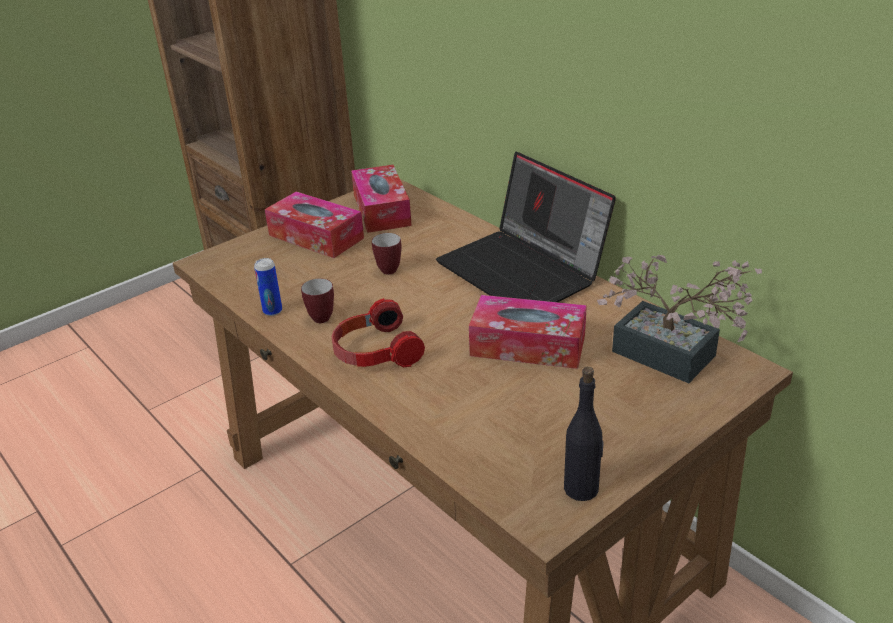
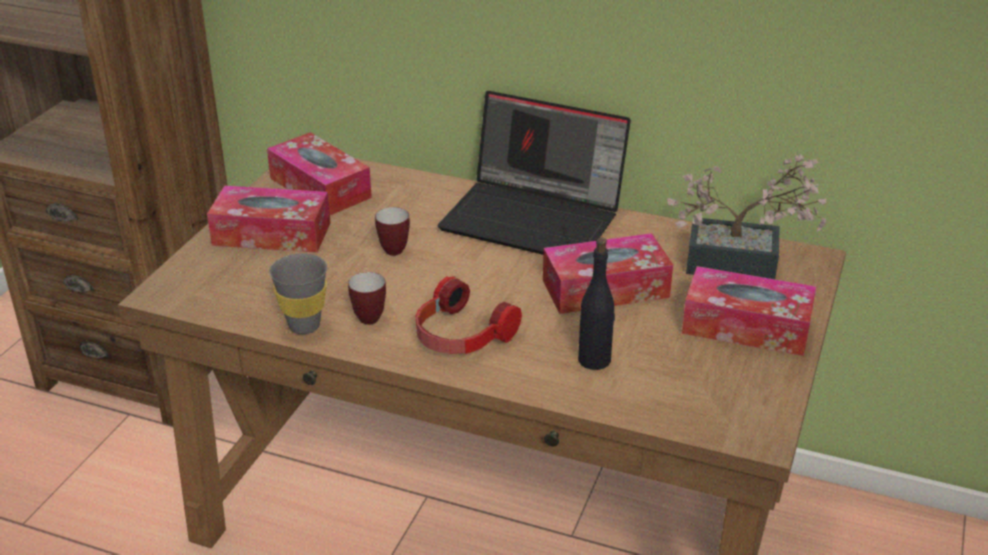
camera: 30 degrees left, 0 degrees up
can [254,258,282,316] -> grey cup [269,253,327,334]
black bottle [564,367,604,501] -> black bottle moved to [578,238,615,370]
none -> tissue box [682,266,816,356]

